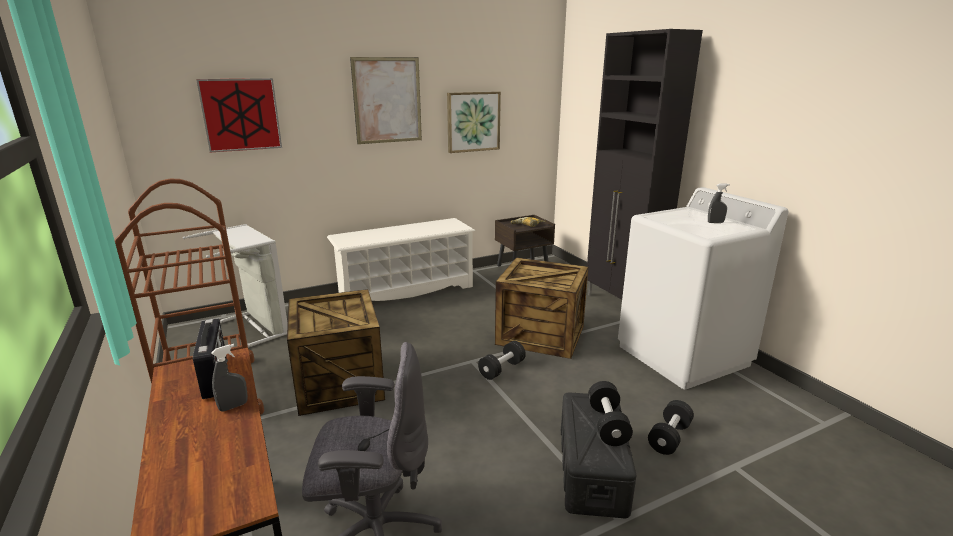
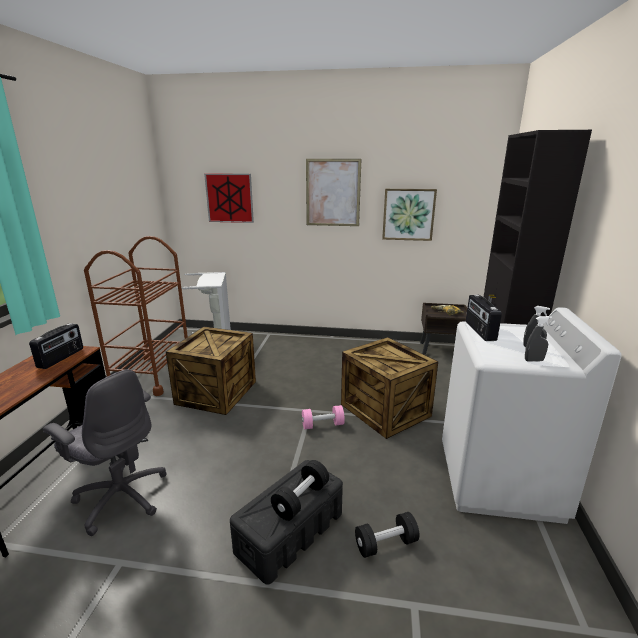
camera: 35 degrees right, 0 degrees up
grey spray bottle [211,344,248,412] -> grey spray bottle moved to [525,316,552,362]
white shoe rack [327,218,475,301] -> none
black dumbbell [478,341,526,380] -> pink dumbbell [302,405,345,429]
none -> radio [466,295,502,341]

